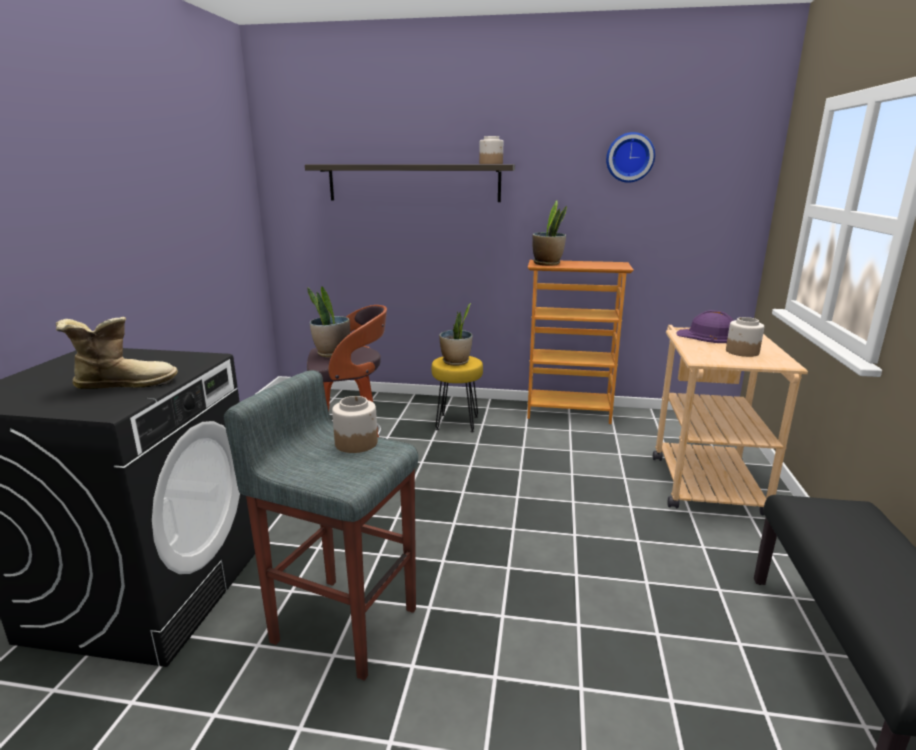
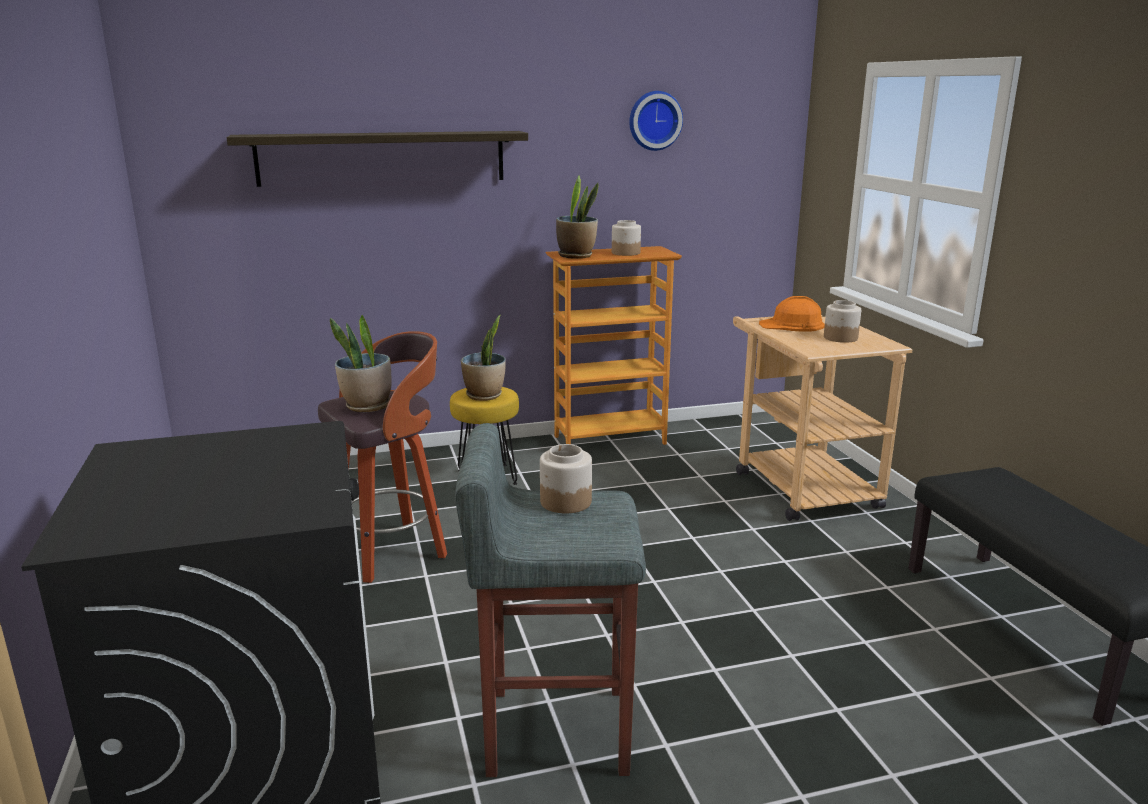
camera: 25 degrees left, 0 degrees up
boot [56,317,178,389] -> none
jar [479,136,503,164] -> jar moved to [612,220,641,256]
purple hard hat [677,310,734,343] -> orange hard hat [759,296,825,332]

